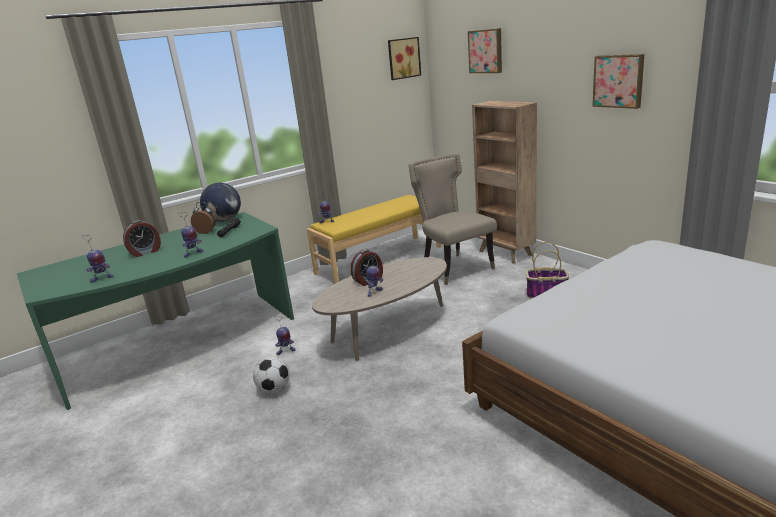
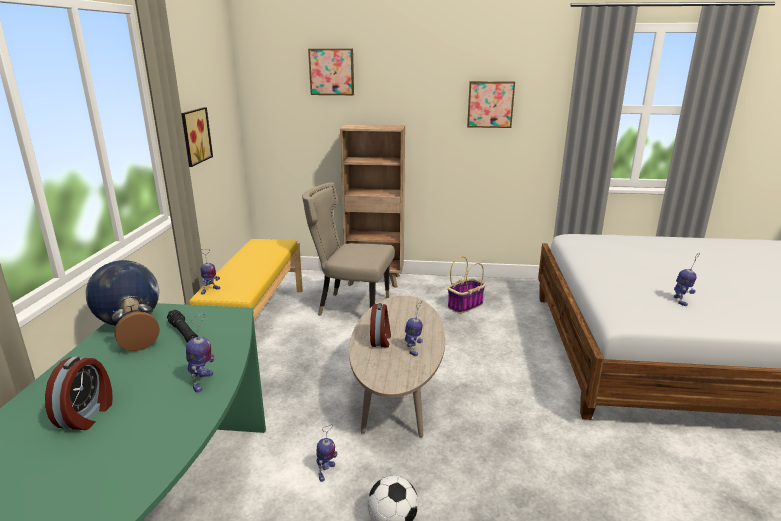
camera: 50 degrees left, 0 degrees up
toy robot [82,235,114,283] -> toy robot moved to [674,253,700,306]
picture [388,37,421,80] -> picture moved to [181,107,213,167]

